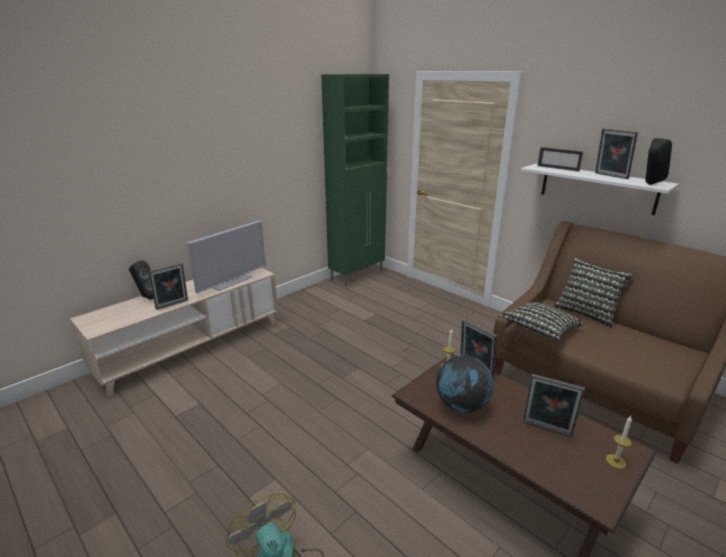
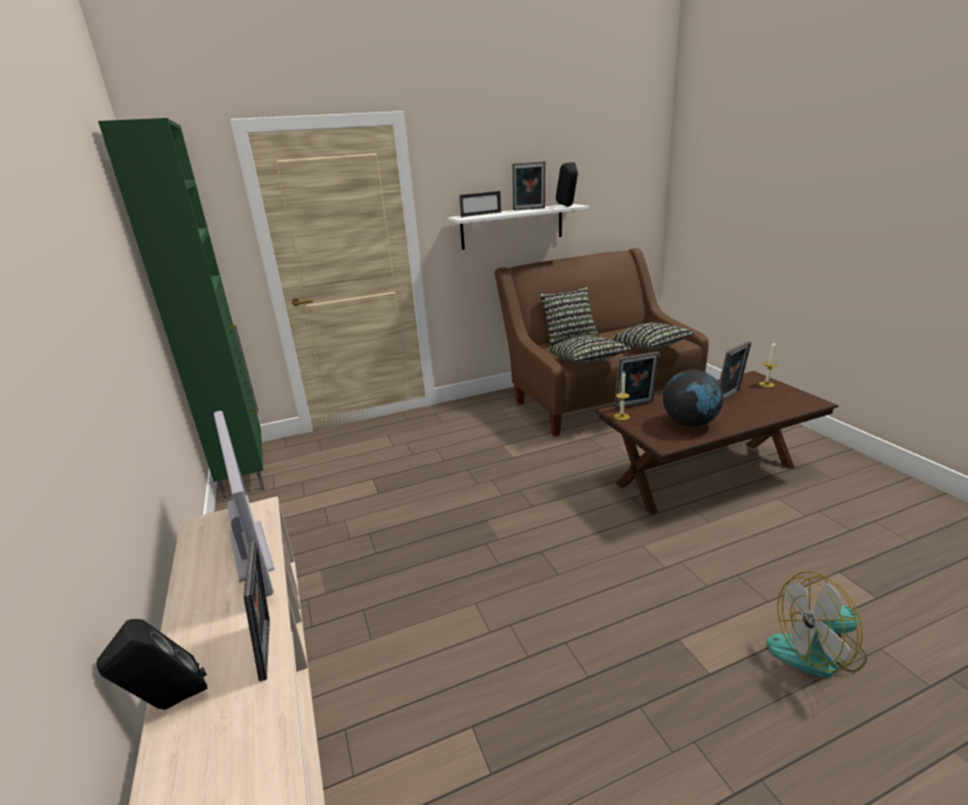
camera: 65 degrees left, 0 degrees up
none -> pillow [611,322,696,350]

